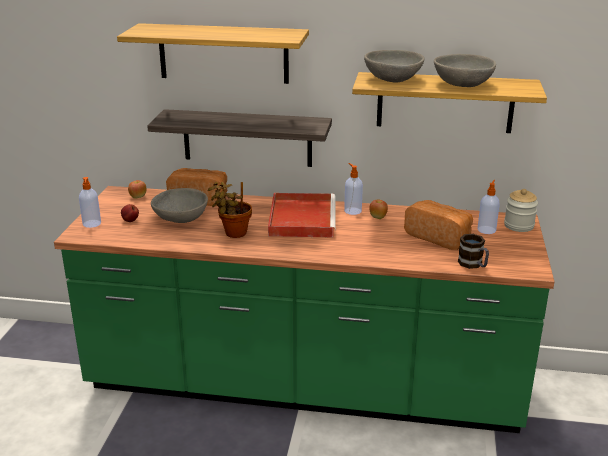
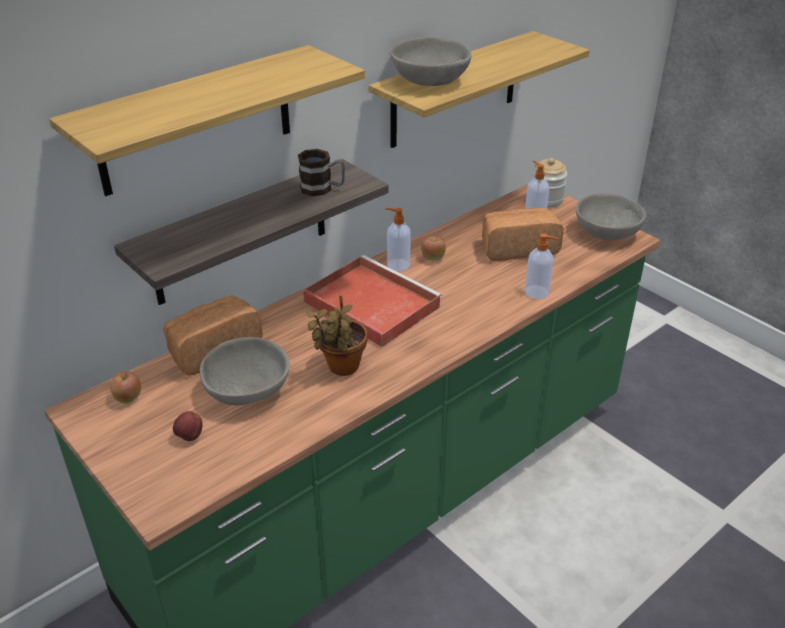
camera: 50 degrees left, 10 degrees up
soap dispenser [79,177,101,228] -> soap dispenser moved to [525,233,558,299]
grey bowl [434,54,496,87] -> grey bowl moved to [575,193,646,240]
mug [458,234,489,269] -> mug moved to [298,149,345,196]

